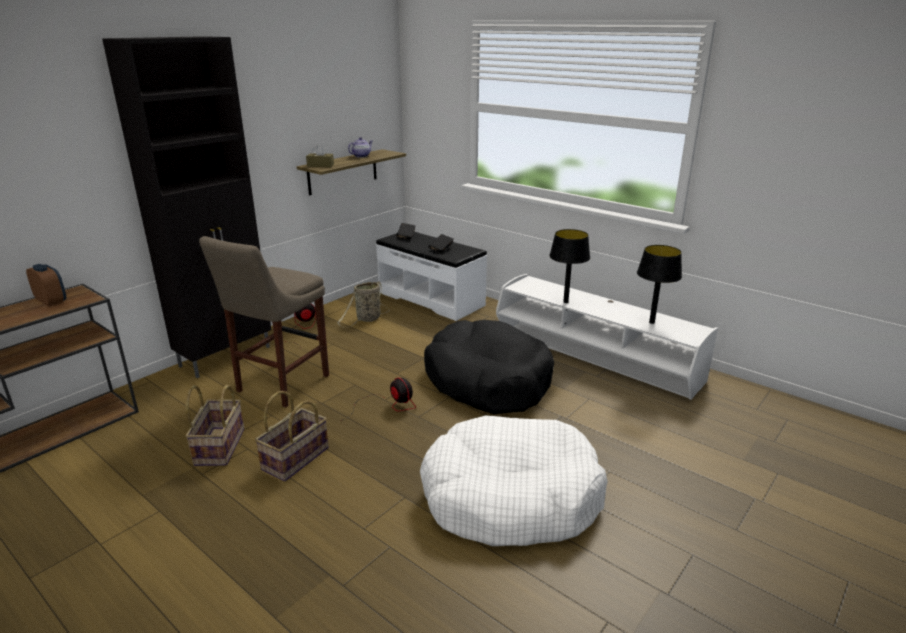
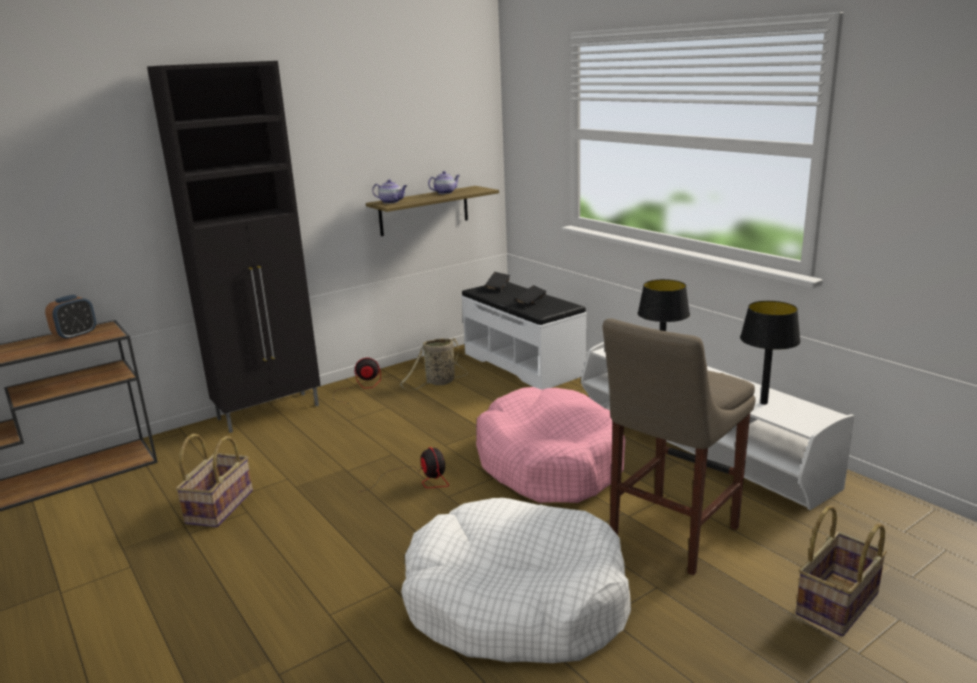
camera: 15 degrees right, 5 degrees down
alarm clock [26,264,66,307] -> alarm clock turned 75 degrees clockwise [45,295,96,340]
beige stool [199,236,329,407] -> beige stool moved to [603,318,756,576]
basket [255,391,329,481] -> basket moved to [795,505,887,636]
brown tissue box [306,145,334,167] -> teapot [372,179,407,204]
black dog bed [424,320,554,414] -> pink dog bed [476,387,626,503]

